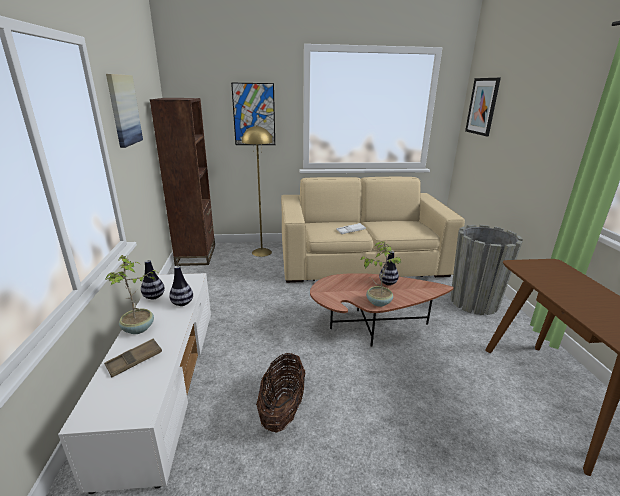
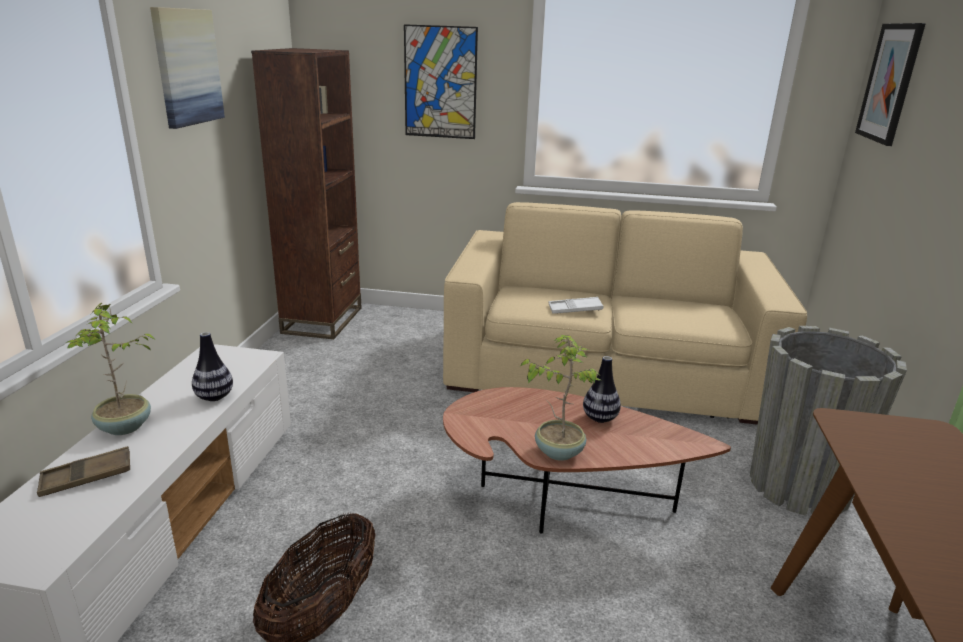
camera: 15 degrees right, 0 degrees up
vase [141,260,165,300] -> none
yellow floor lamp [242,125,272,257] -> none

